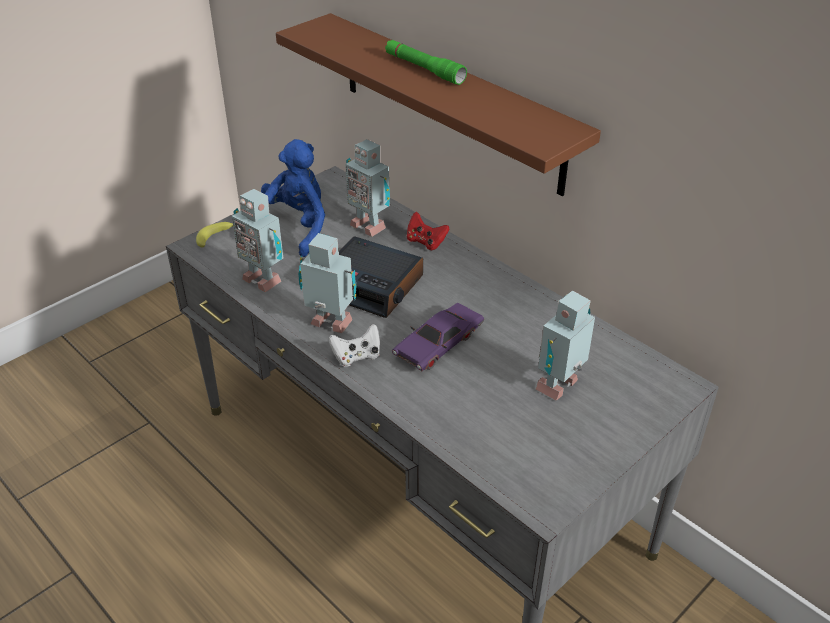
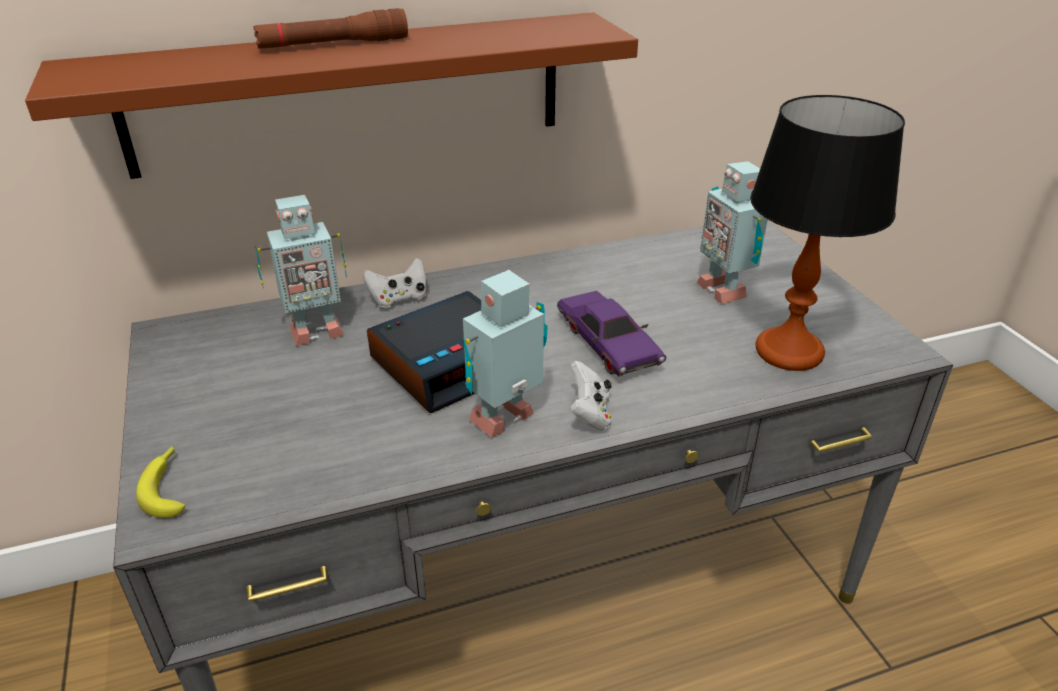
camera: 65 degrees left, 5 degrees down
toy robot [232,189,284,293] -> none
blue plush toy [261,139,325,257] -> none
green flashlight [385,40,467,85] -> brown flashlight [253,8,408,49]
red game controller [407,212,450,250] -> white game controller [363,258,426,308]
none -> table lamp [750,95,905,371]

